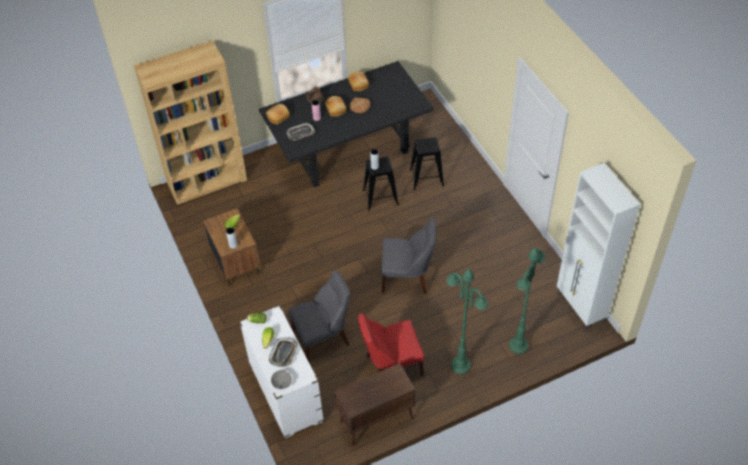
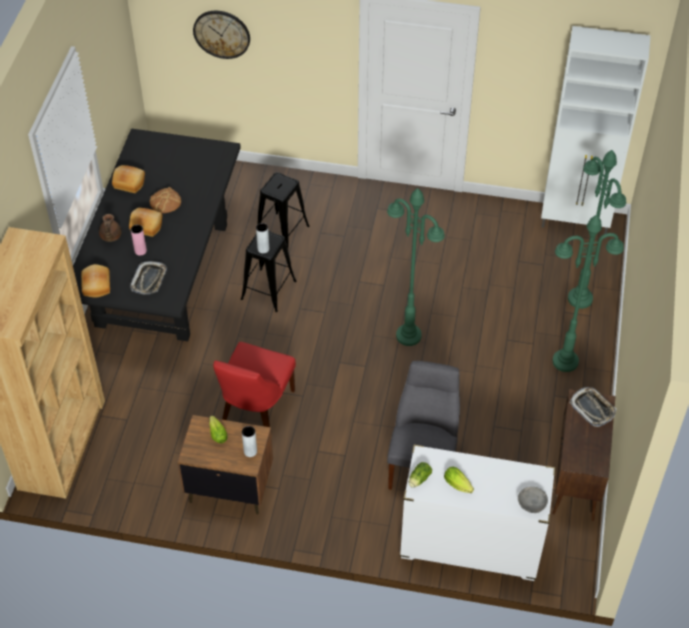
camera: 55 degrees left, 0 degrees up
tray [269,338,298,367] -> tray moved to [569,387,617,427]
red chair [358,313,424,377] -> red chair moved to [213,342,296,427]
grey chair [381,218,437,294] -> green floor lamp [387,188,445,346]
none -> wall clock [193,11,250,59]

